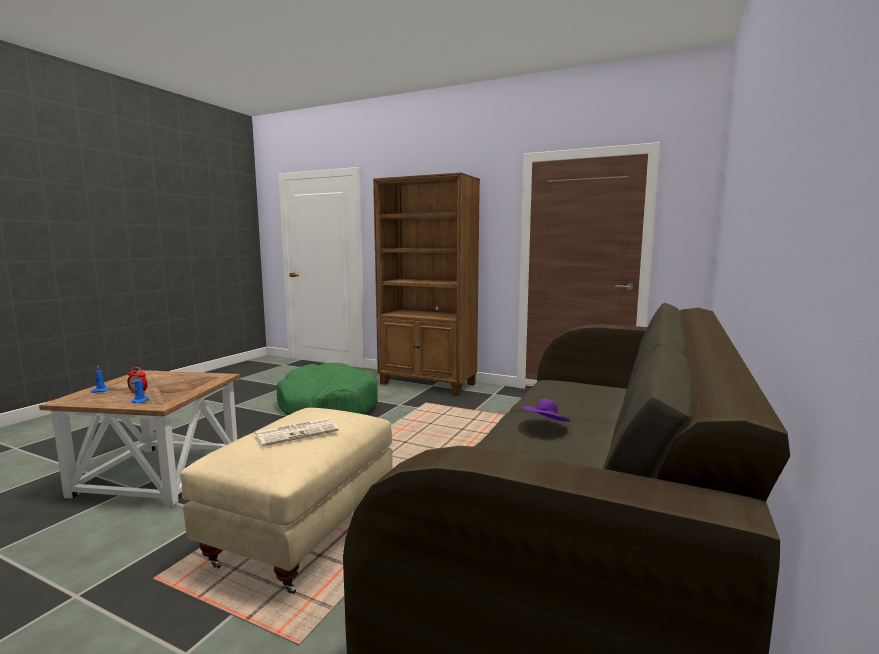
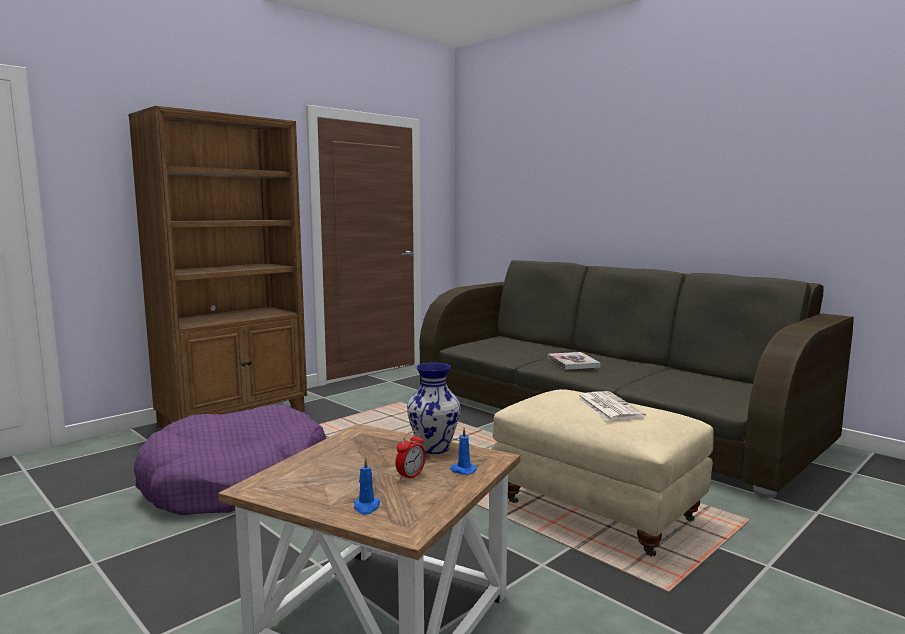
camera: 70 degrees left, 0 degrees up
green dog bed [277,363,378,415] -> purple dog bed [134,405,326,515]
purple hat [522,399,570,422] -> book [548,352,601,370]
none -> vase [407,362,461,454]

